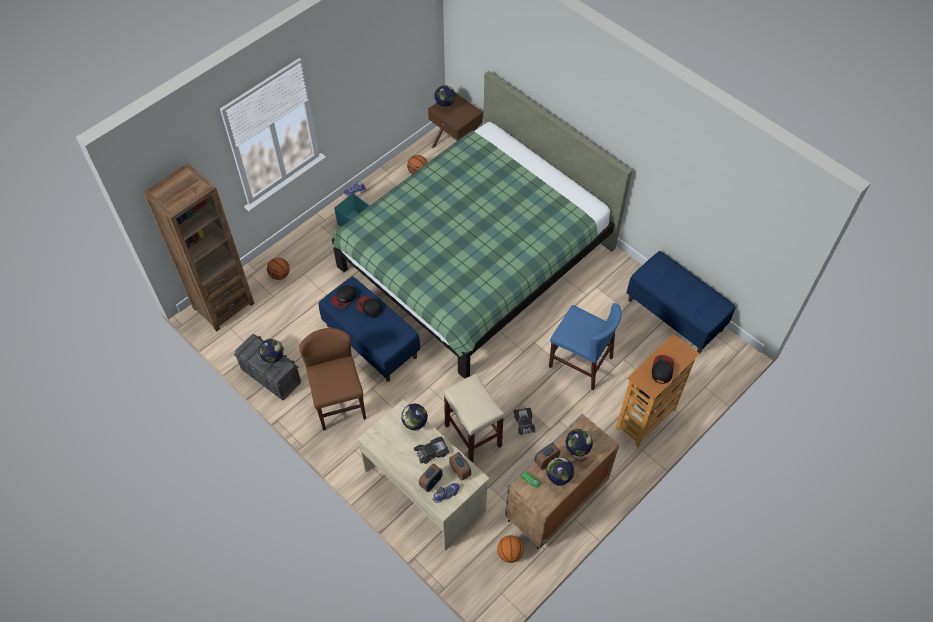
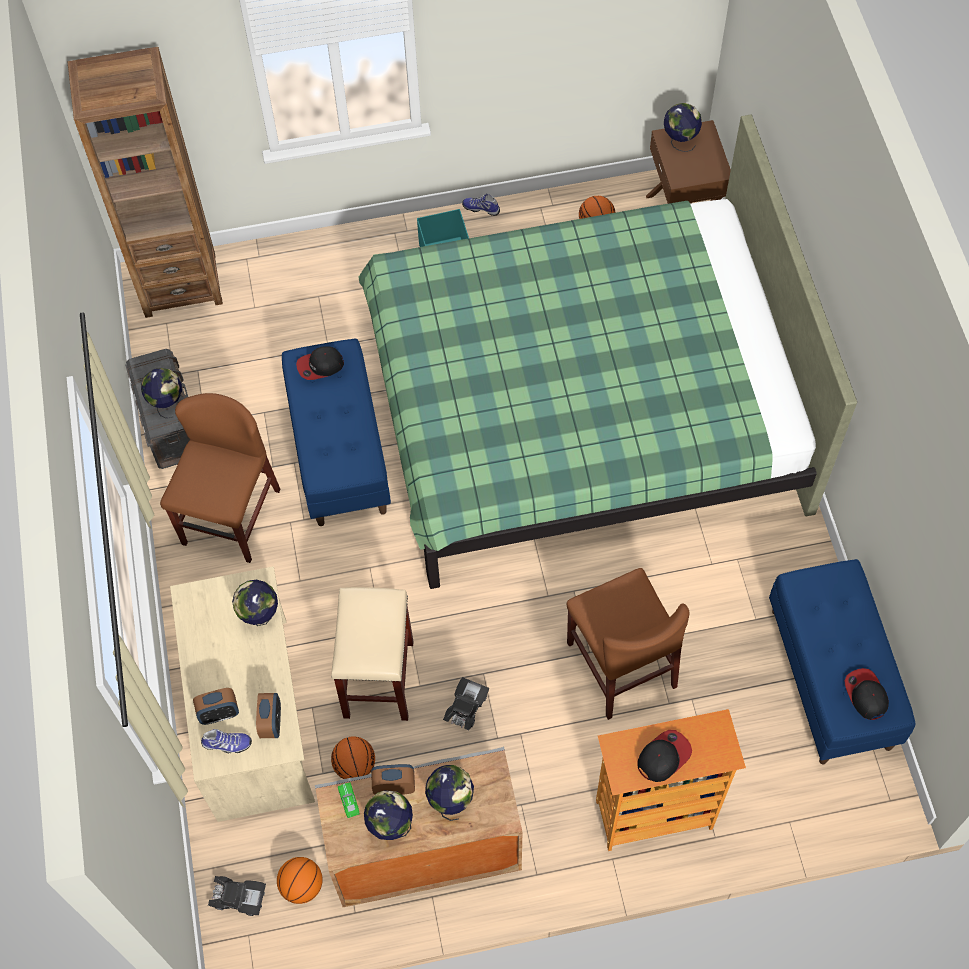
camera: 35 degrees right, 5 degrees up
basketball [267,257,290,280] -> basketball moved to [331,737,375,779]
cap [356,296,383,318] -> cap moved to [845,668,889,720]
black toy car [414,436,449,464] -> black toy car moved to [208,876,266,916]
blue chair [549,303,622,390] -> brown chair [567,568,689,720]

